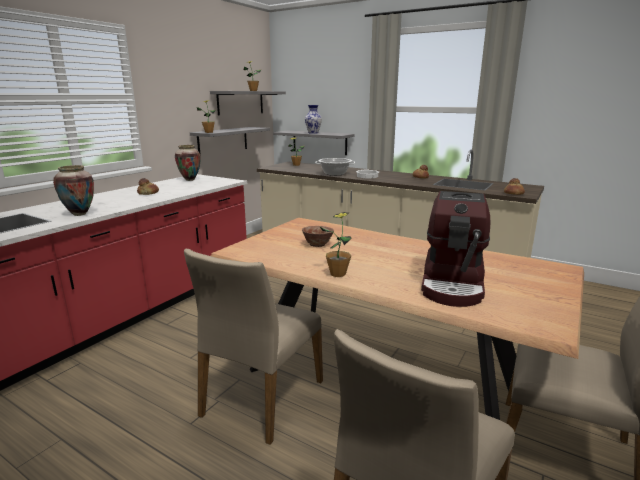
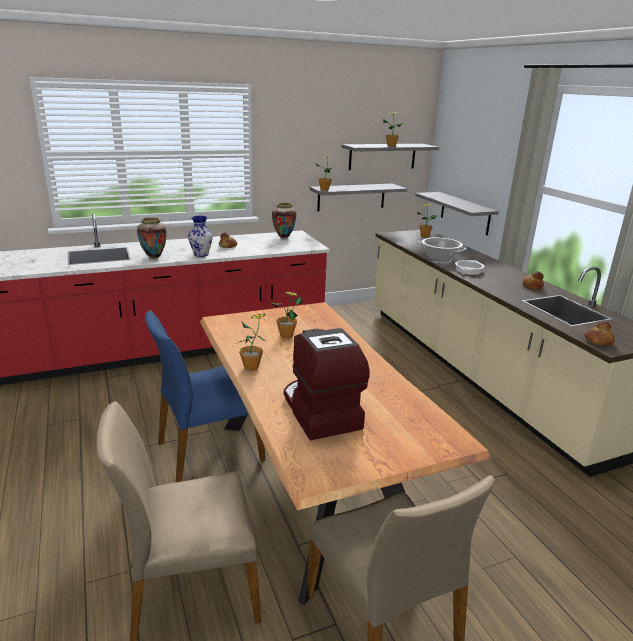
camera: 35 degrees right, 5 degrees up
beige chair [184,248,323,445] -> blue chair [145,310,265,482]
bowl [302,226,334,247] -> potted plant [272,292,303,338]
vase [305,105,322,134] -> vase moved to [188,216,213,257]
coffee machine [421,191,490,307] -> coffee machine turned 105 degrees clockwise [284,328,370,440]

